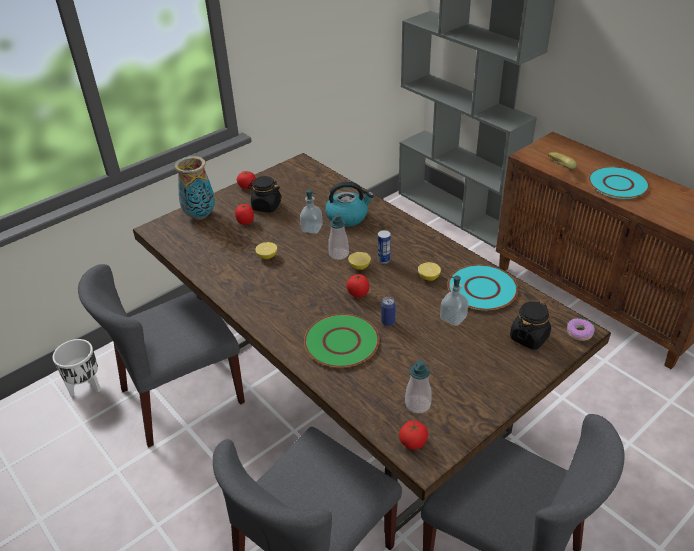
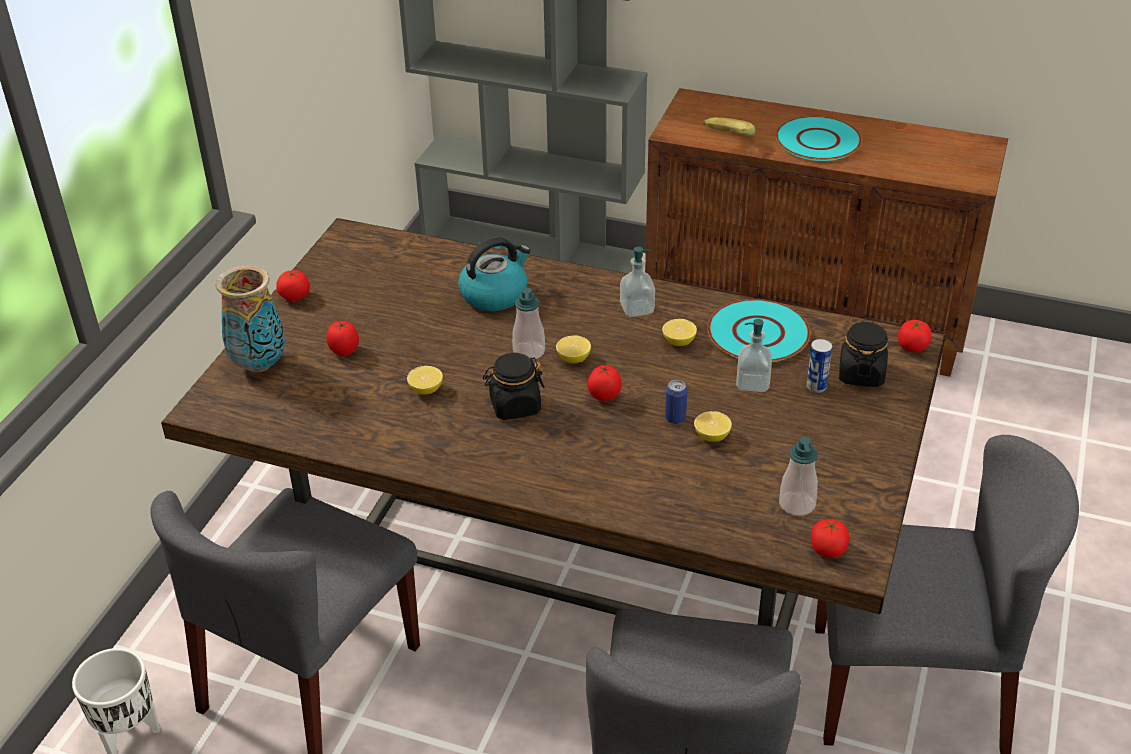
camera: 30 degrees left, 0 degrees up
black jar [248,176,282,212] -> black jar moved to [483,353,545,420]
soap dispenser [300,189,323,234] -> soap dispenser moved to [620,247,655,317]
green plate [304,314,379,368] -> none
can [378,230,391,264] -> can moved to [806,339,832,393]
donut [567,318,595,341] -> tomato [898,320,931,352]
none -> lemon [694,411,732,442]

